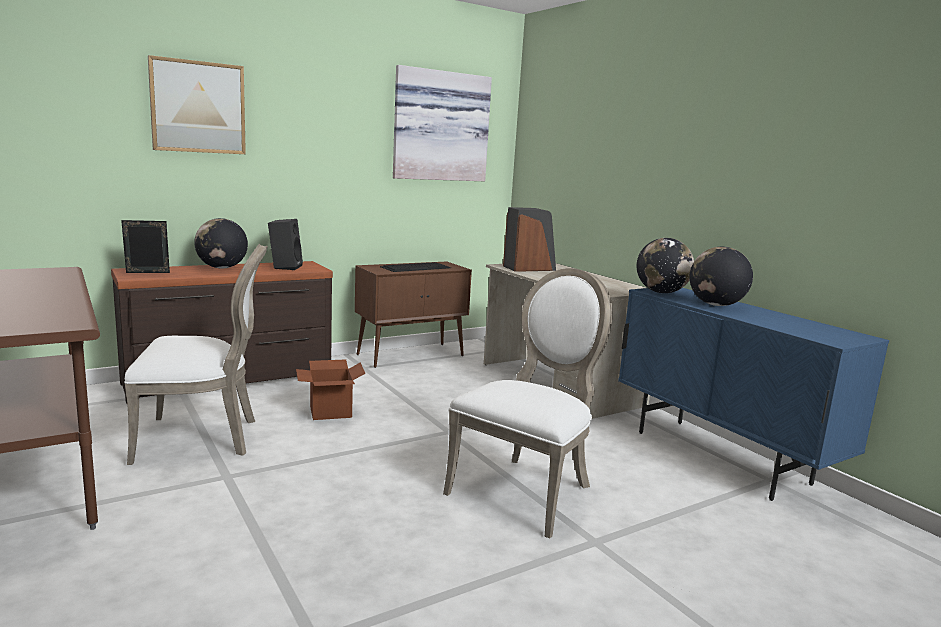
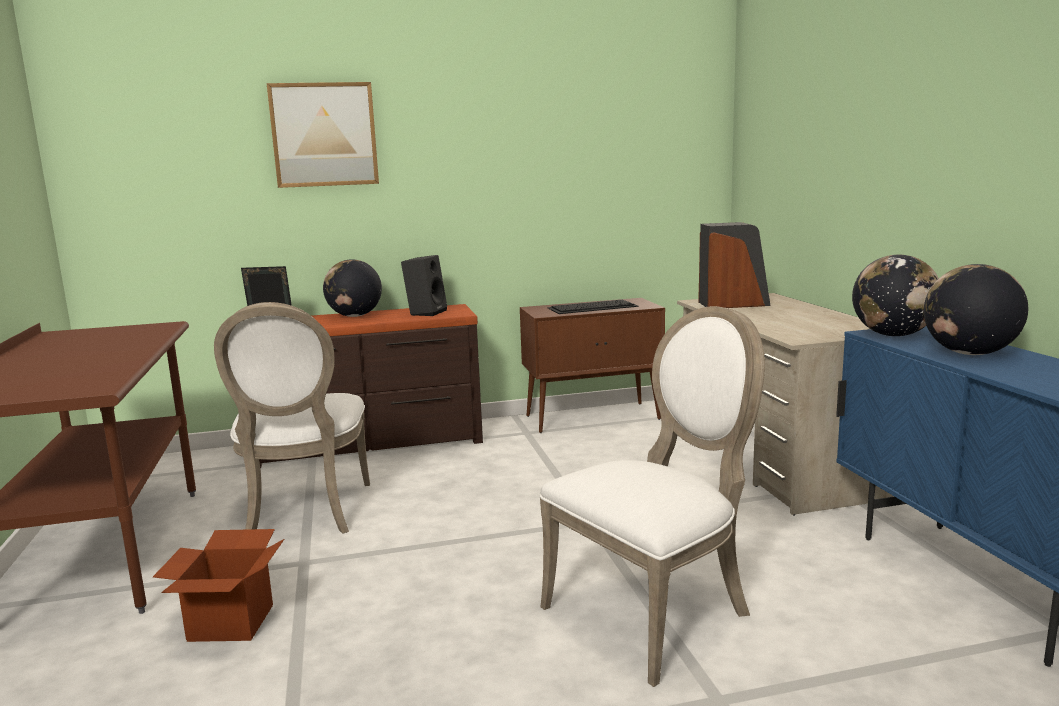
camera: 20 degrees right, 0 degrees up
white chair [124,244,268,465] -> white chair turned 75 degrees clockwise [214,302,370,533]
cardboard box [296,359,366,420] -> cardboard box moved to [153,529,284,642]
picture [393,65,492,181] -> none

